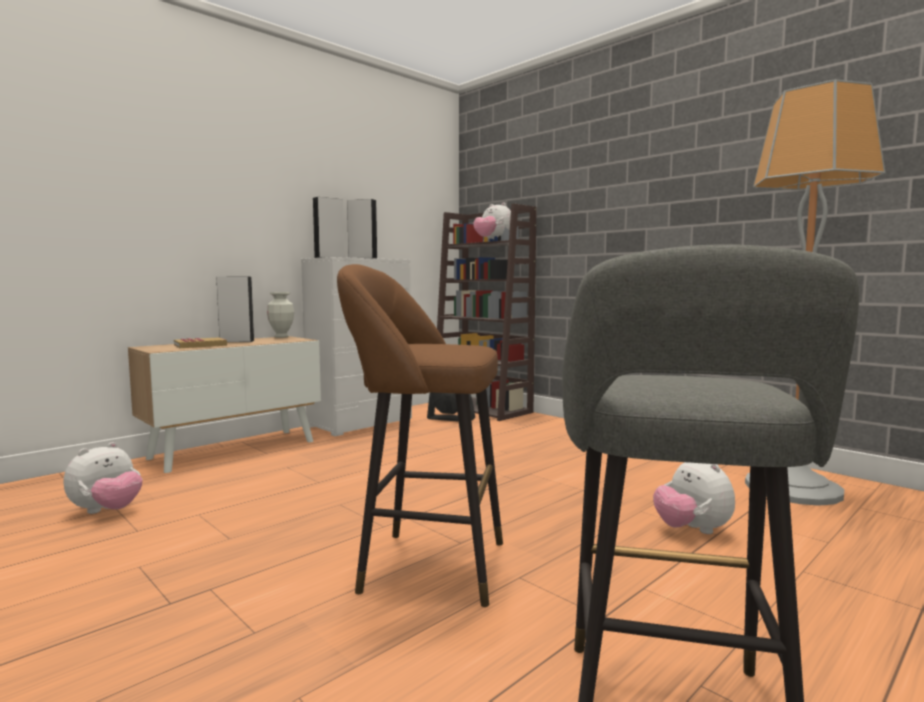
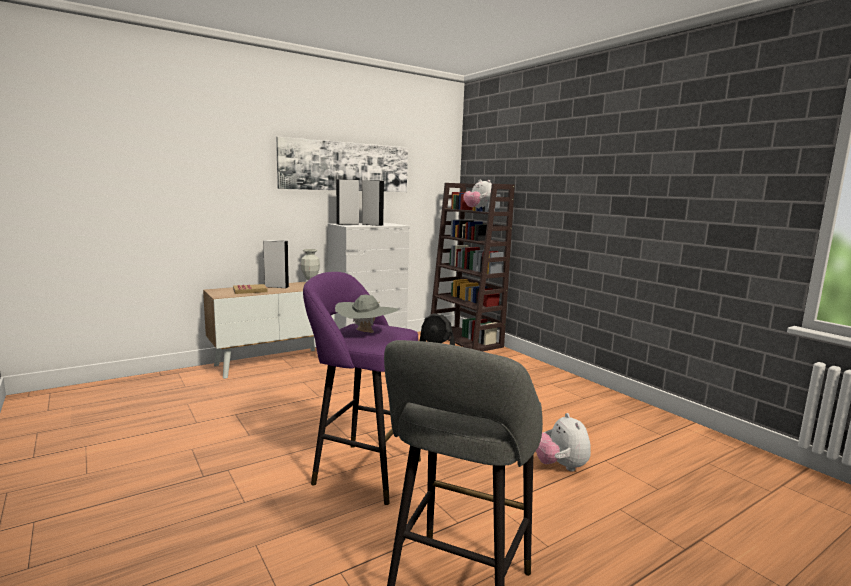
camera: 10 degrees right, 5 degrees up
plush toy [64,442,142,514] -> none
brown stool [337,264,503,607] -> purple stool [303,272,421,505]
floor lamp [745,79,886,506] -> none
none -> picture [276,137,408,192]
none -> grey hat [335,295,398,333]

